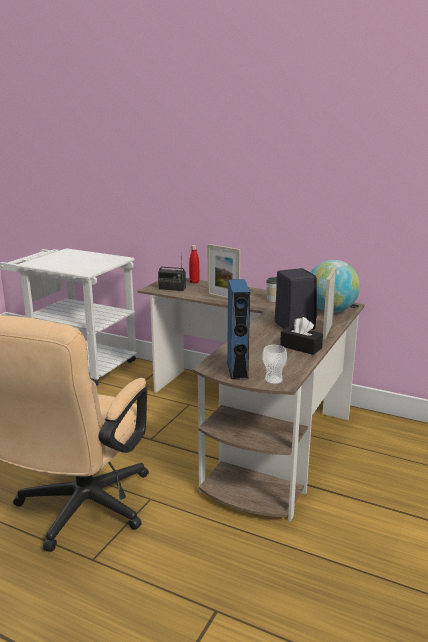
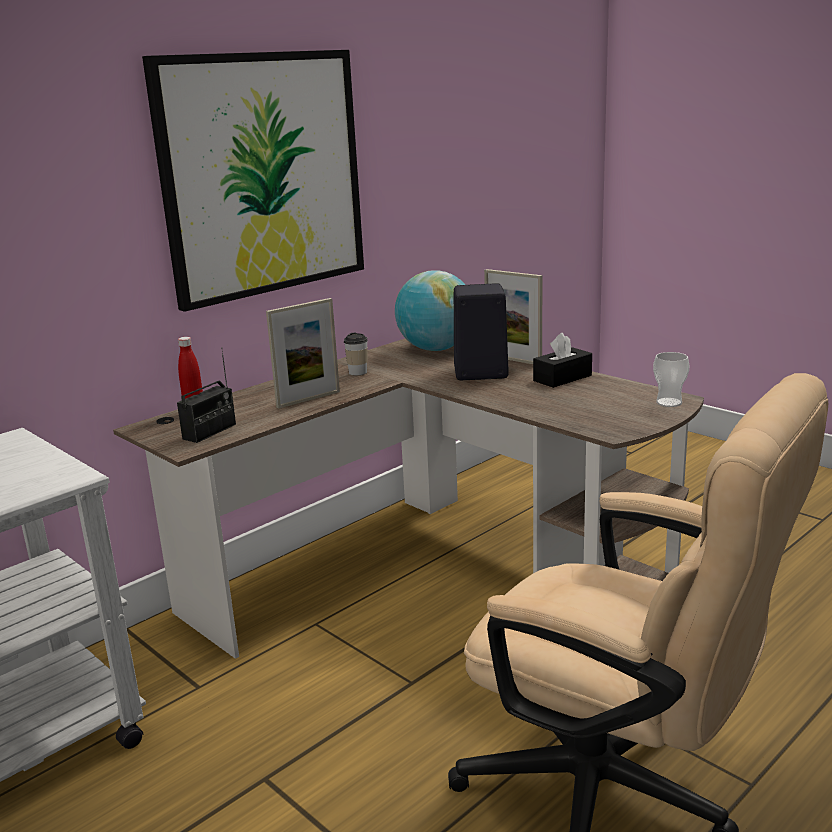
camera: 70 degrees left, 0 degrees up
blue speaker [227,279,250,380] -> none
none -> picture [142,50,364,312]

